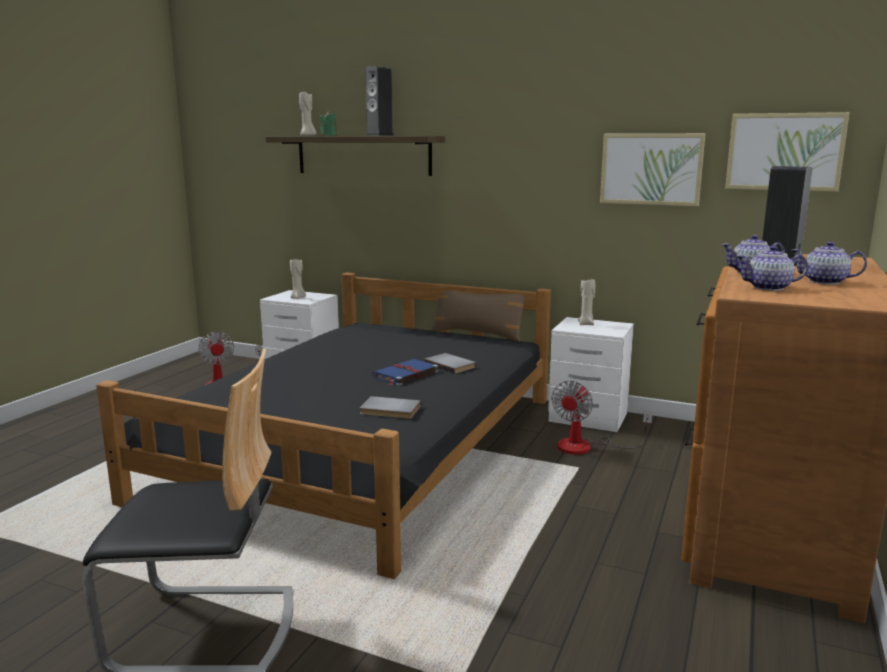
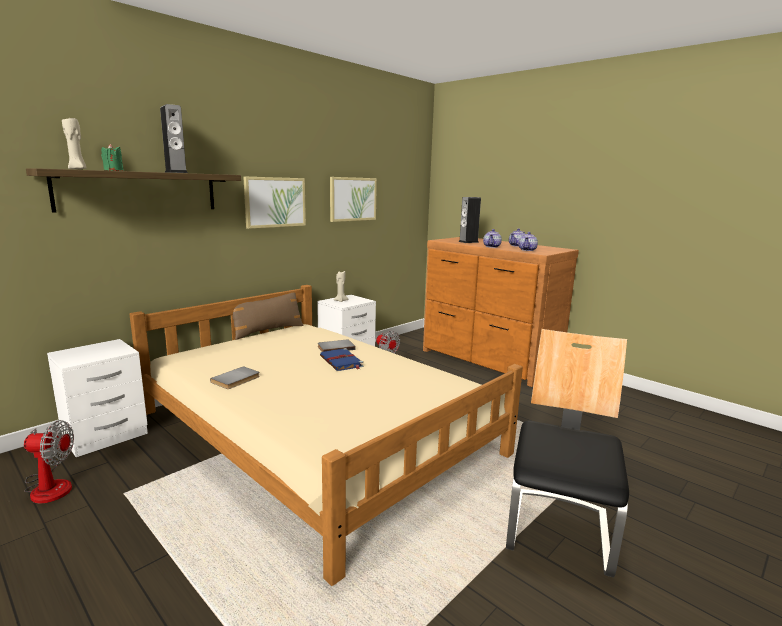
camera: 70 degrees left, 0 degrees up
black bed [96,272,551,579] -> beige bed [129,285,523,586]
beige candle [290,259,306,299] -> none
grey book [360,396,421,419] -> grey book moved to [210,366,260,389]
picture [725,112,850,192] -> picture moved to [243,177,306,229]

